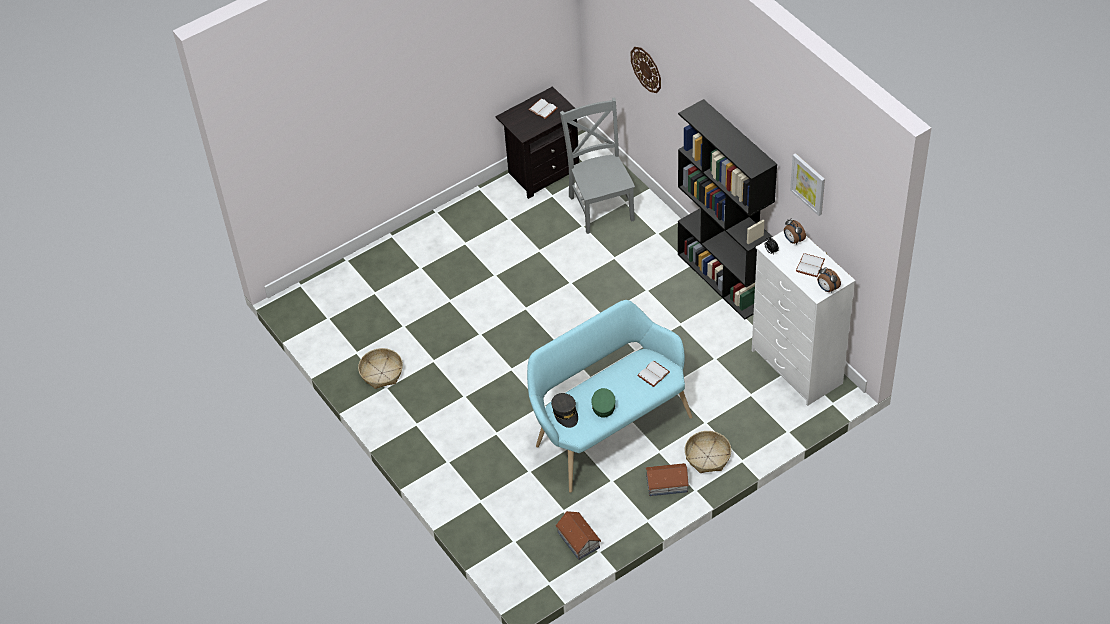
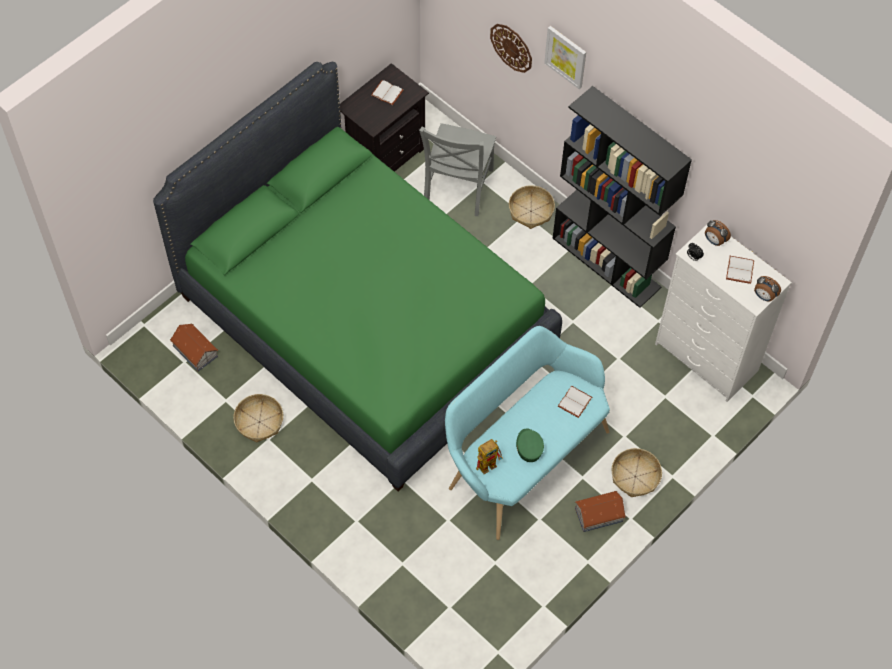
camera: 15 degrees left, 10 degrees up
grey cap [551,393,578,428] -> toy robot [476,439,503,474]
toy house [556,511,601,560] -> toy house moved to [170,323,218,372]
grey chair [560,98,635,234] -> grey chair turned 135 degrees counterclockwise [419,123,496,216]
picture [790,153,825,216] -> picture moved to [544,26,586,89]
none -> green bed [153,62,562,491]
none -> basket [509,185,555,229]

